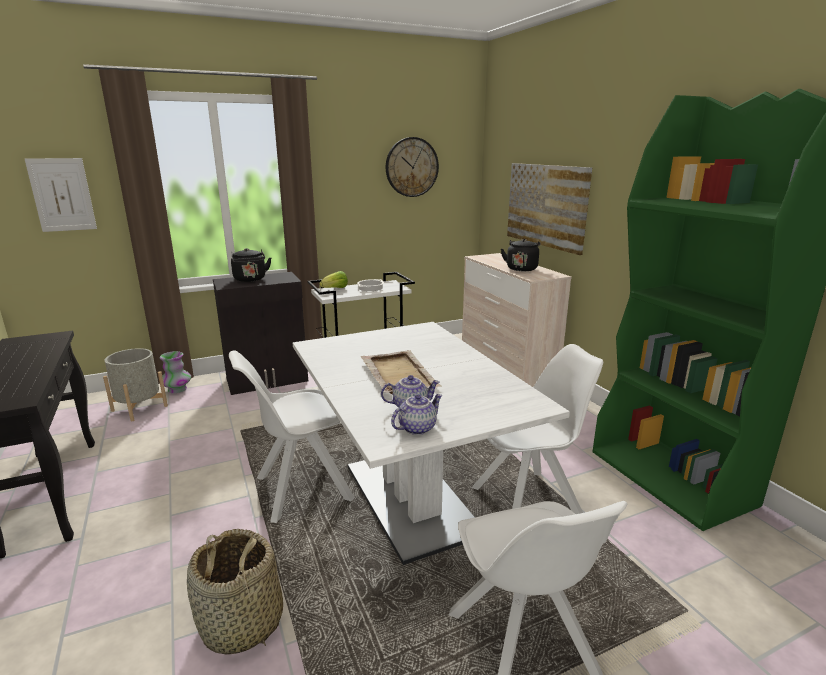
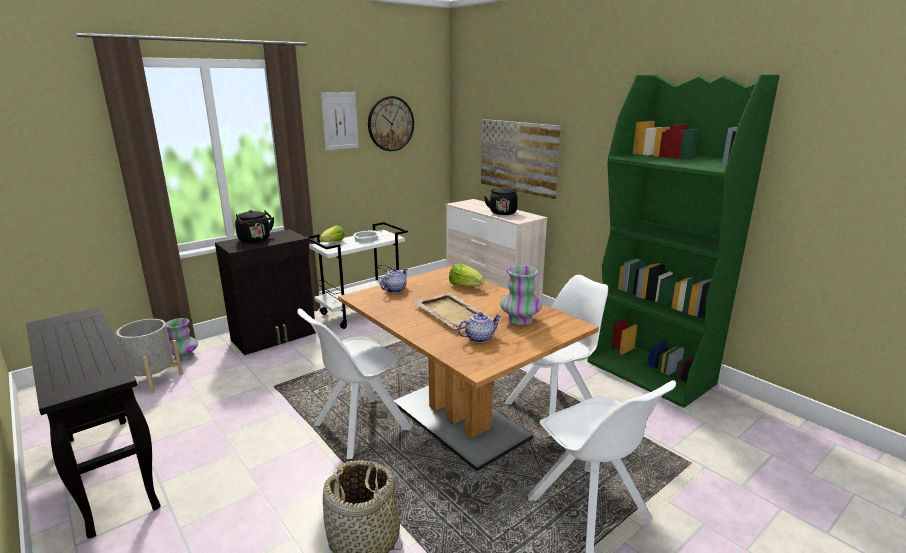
camera: 15 degrees left, 0 degrees up
picture [25,158,97,232] -> picture moved to [321,92,359,150]
white dining table [293,322,570,565] -> brown dining table [338,266,599,471]
teapot [391,394,442,435] -> teapot moved to [380,268,407,293]
none -> lettuce [449,263,485,286]
none -> vase [500,265,542,325]

